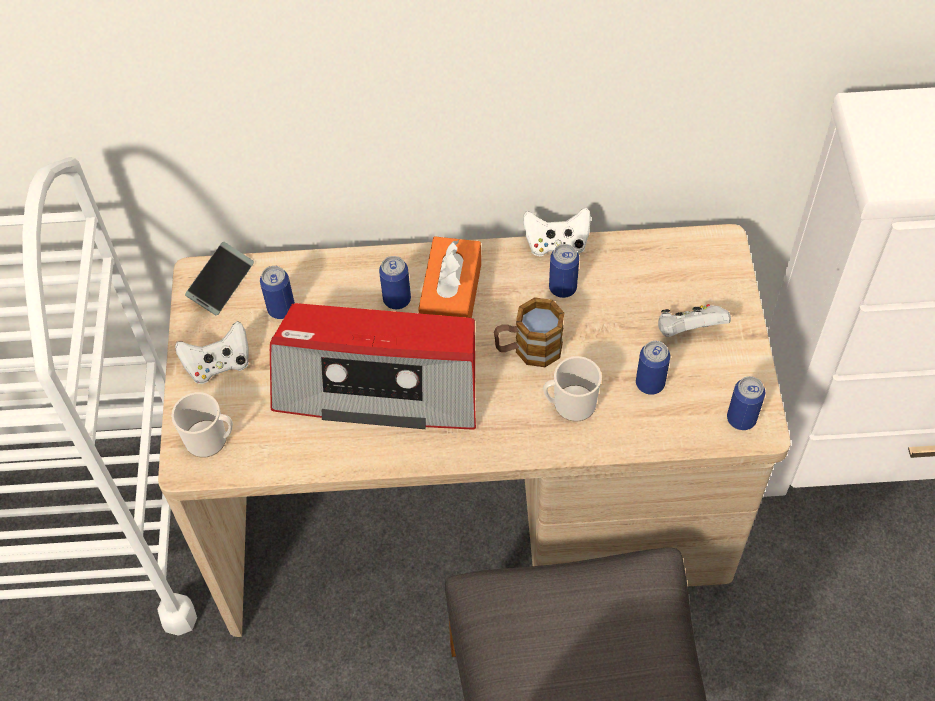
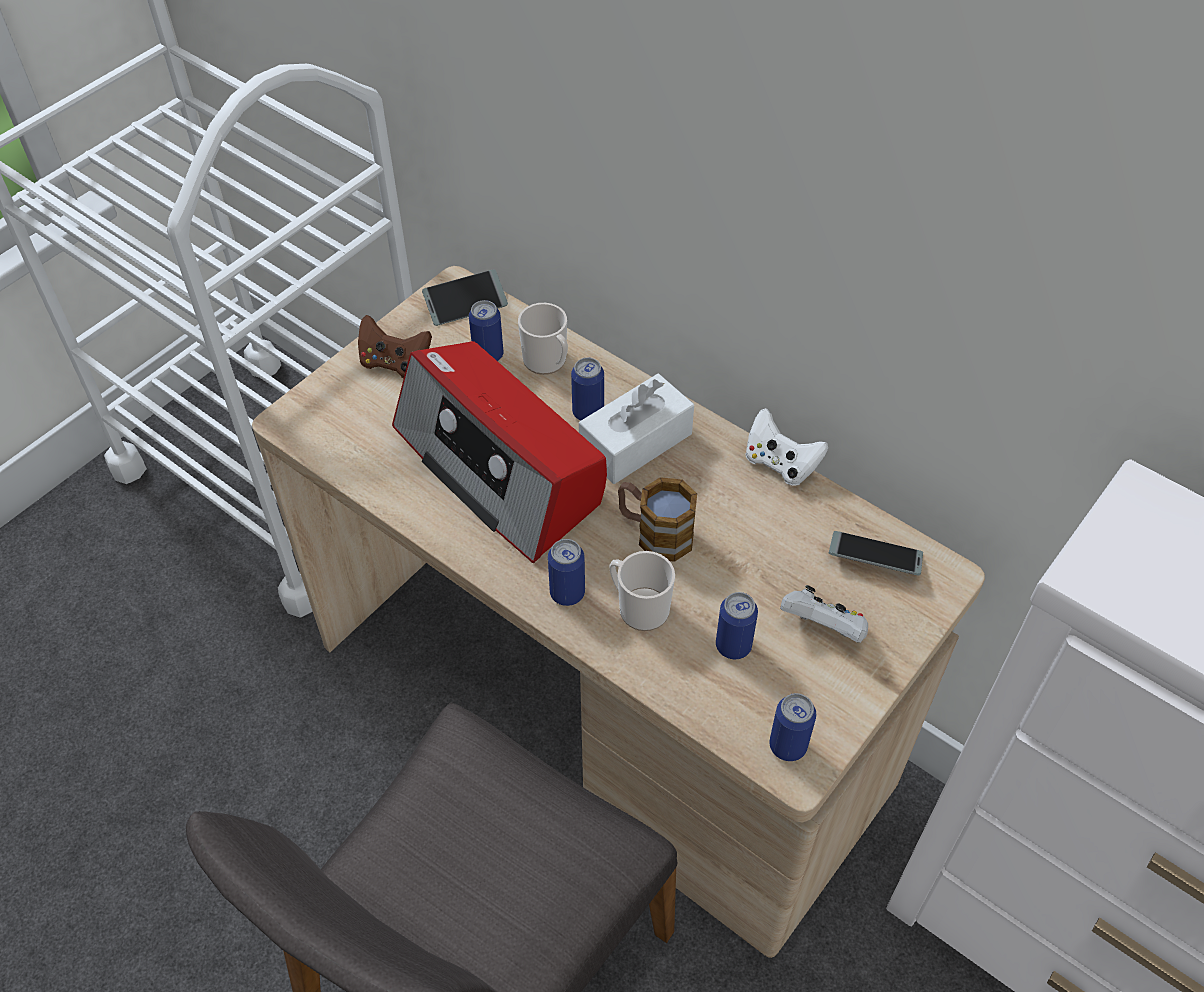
camera: 40 degrees right, 5 degrees down
mug [171,392,233,457] -> mug moved to [518,303,568,375]
white game controller [175,321,249,384] -> brown game controller [358,315,432,378]
orange tissue box [418,236,481,318] -> white tissue box [579,374,694,484]
can [549,244,579,298] -> can moved to [548,539,585,606]
none -> phone [829,531,923,575]

